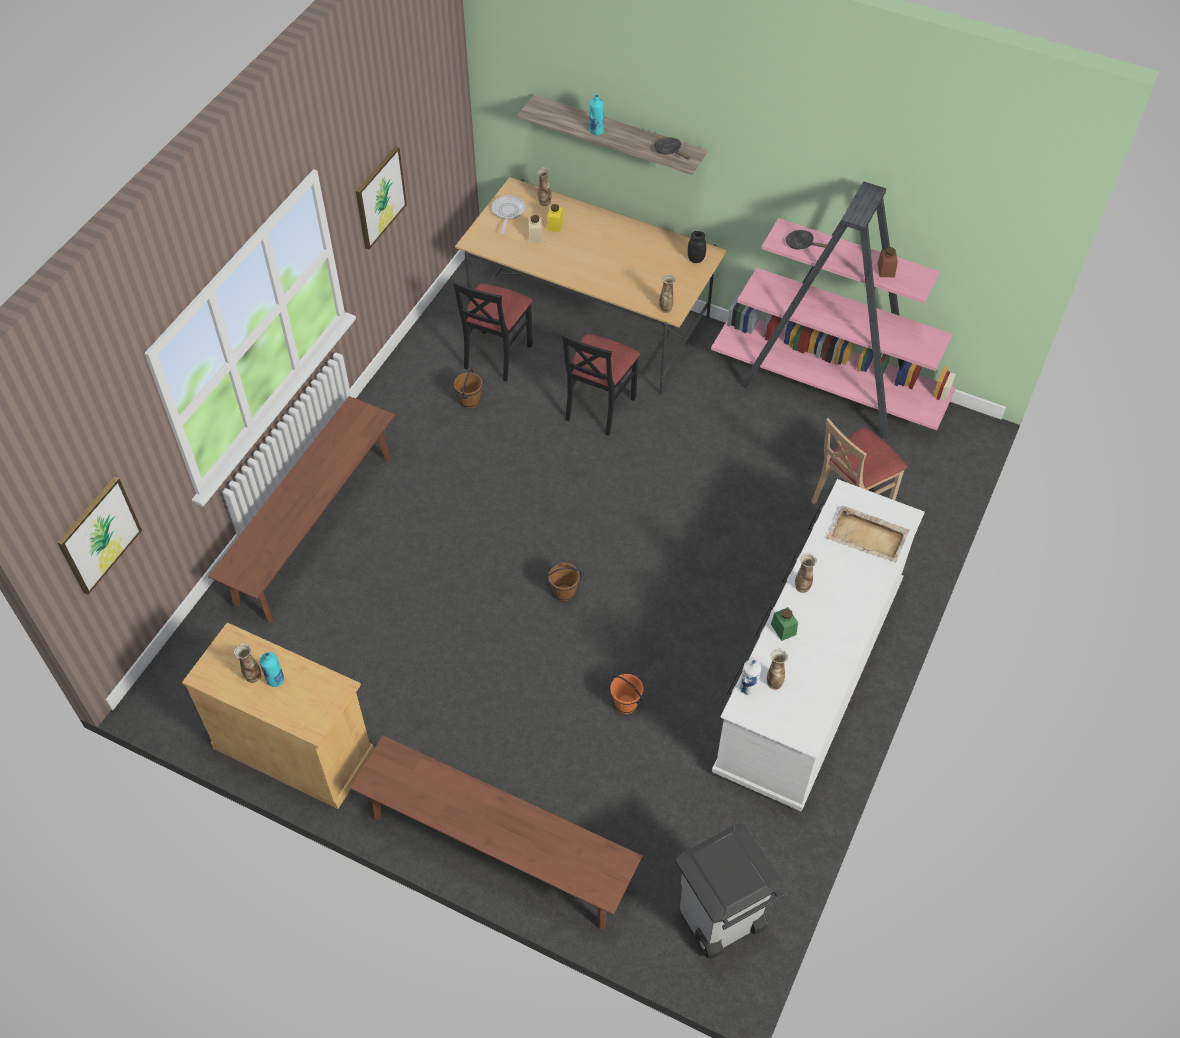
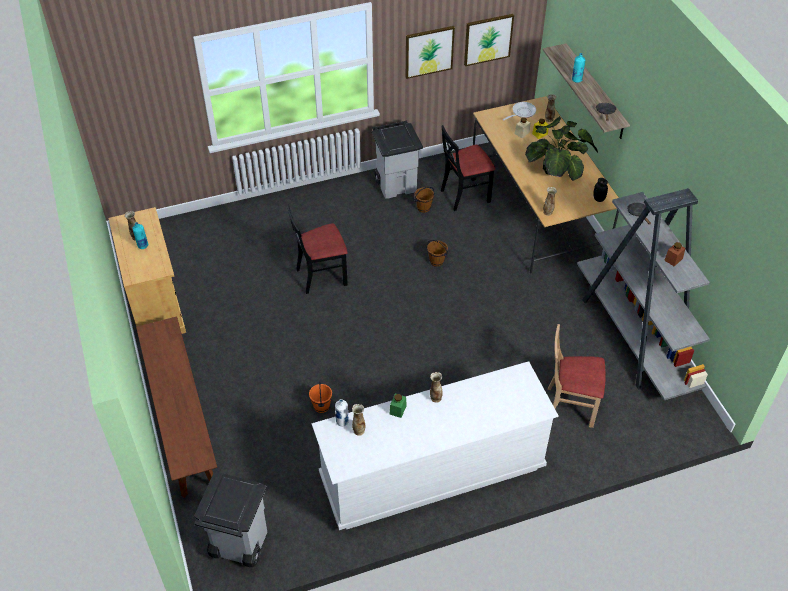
camera: 45 degrees right, 5 degrees down
picture [57,476,142,595] -> picture moved to [464,14,514,66]
brown bench [208,396,395,623] -> none
brown bucket [546,563,582,602] -> brown bucket moved to [426,240,448,267]
black chair [562,334,640,436] -> black chair moved to [287,205,348,294]
pink bookcase [711,181,956,439] -> grey bookcase [577,188,710,400]
beige tray [827,505,910,562] -> none
none -> grey trash can [372,121,423,198]
none -> potted plant [525,116,598,181]

